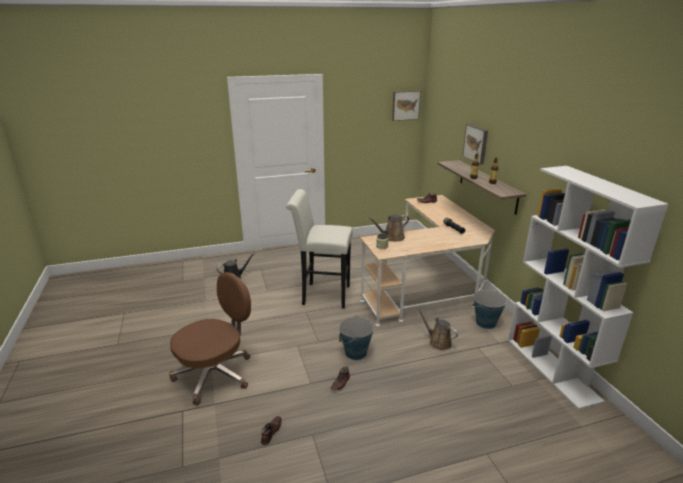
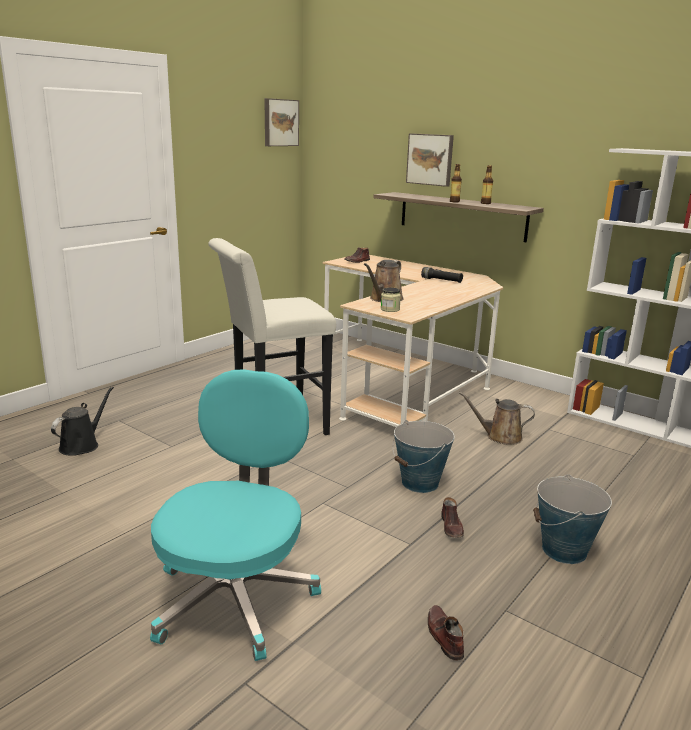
camera: 35 degrees left, 5 degrees down
brown office chair [169,272,251,405] -> turquoise office chair [150,369,321,661]
bucket [472,290,507,329] -> bucket moved to [533,474,612,564]

